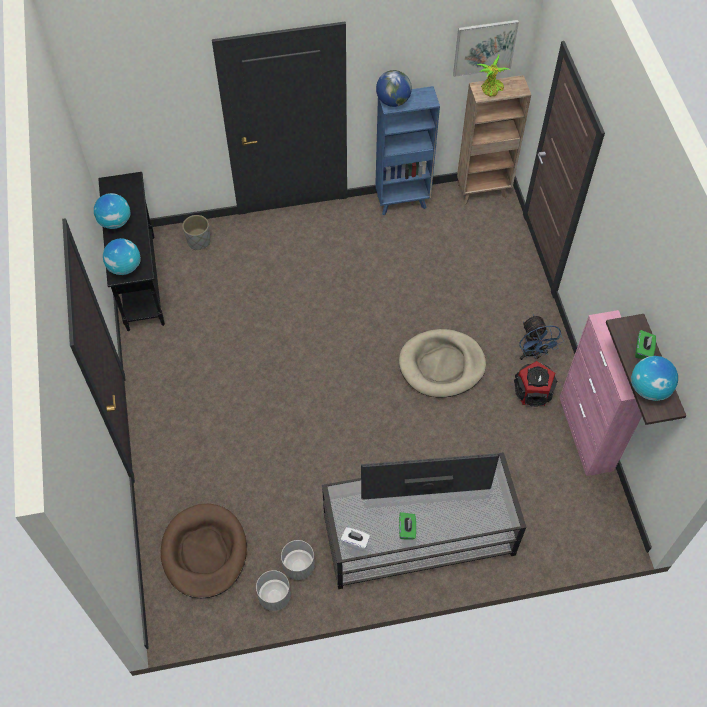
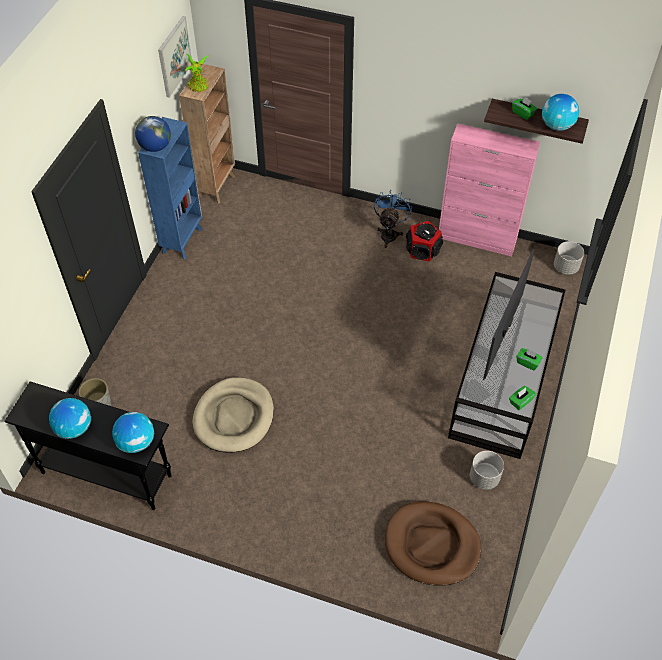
camera: 60 degrees left, 5 degrees down
grey planter [256,570,291,611] -> grey planter moved to [554,241,584,275]
white tissue box [341,527,370,551] -> green tissue box [509,386,536,410]
beige dog bed [399,329,486,398] -> beige dog bed moved to [193,377,274,453]
blue fan [519,314,564,360] -> blue fan turned 90 degrees counterclockwise [374,191,412,248]

